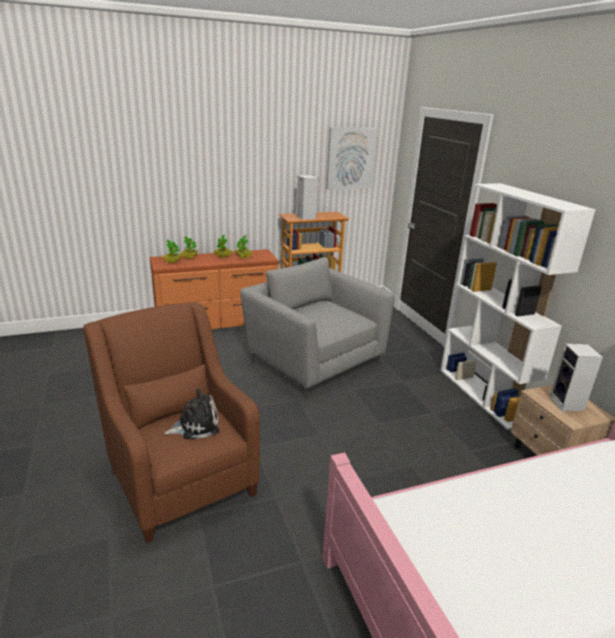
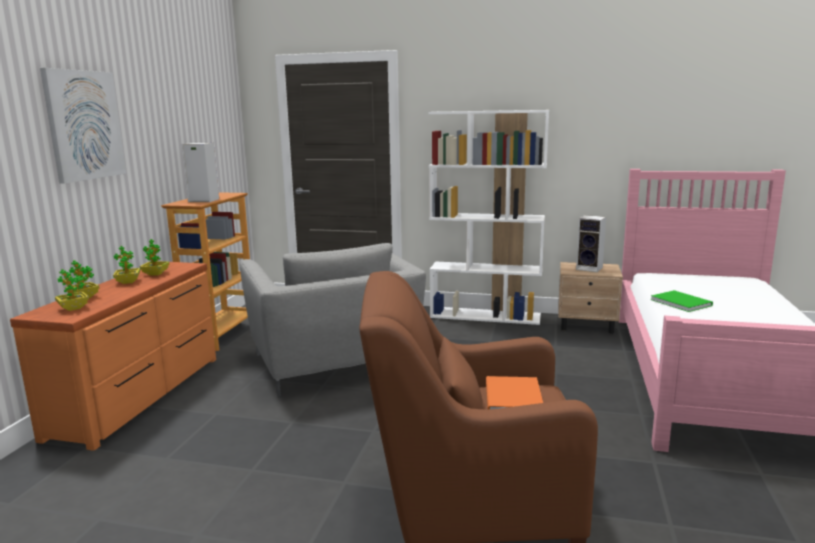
camera: 55 degrees left, 10 degrees down
plush toy [164,389,220,439] -> orange book [486,376,543,409]
grey armchair [240,257,395,399] -> grey armchair turned 105 degrees counterclockwise [239,243,426,397]
picture [326,127,377,190] -> picture moved to [40,68,126,183]
none -> green book [651,290,713,312]

